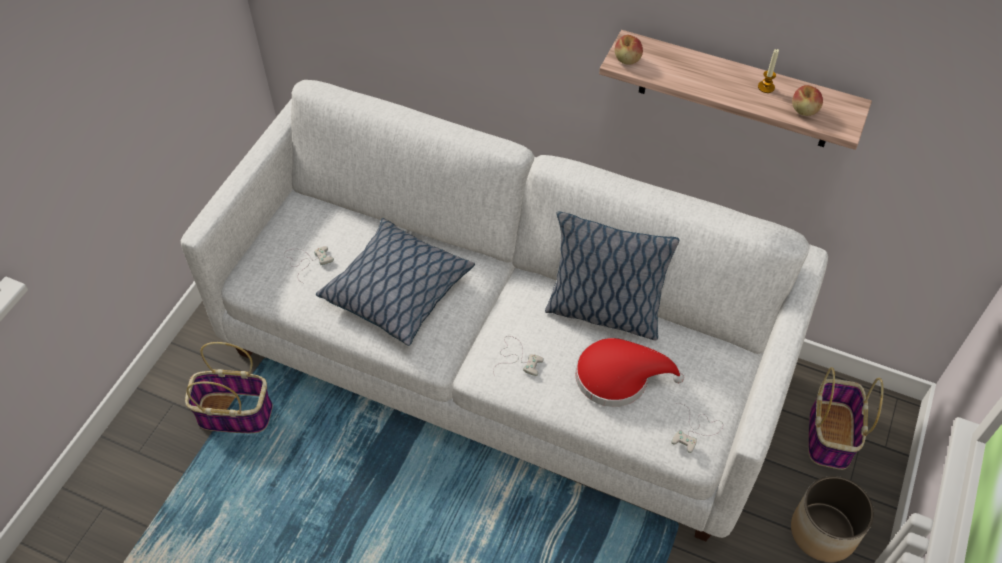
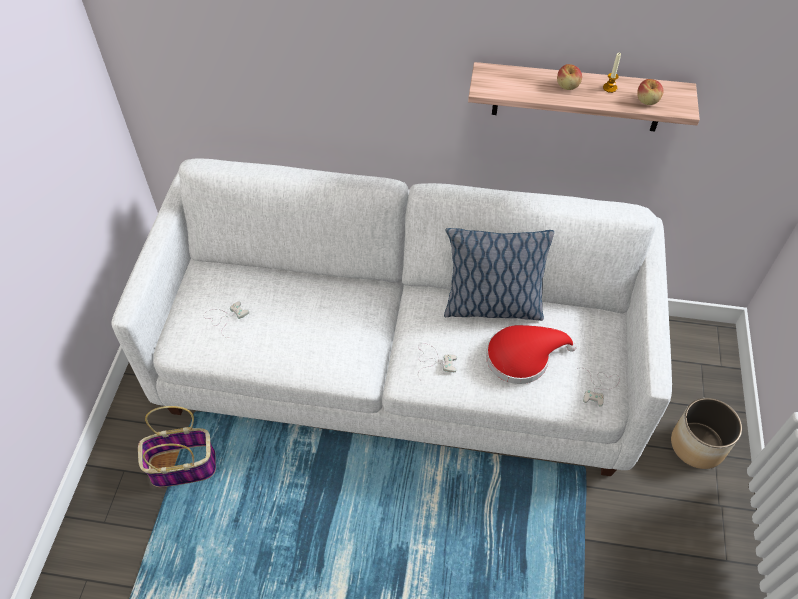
camera: 15 degrees left, 0 degrees up
pillow [316,218,475,346] -> none
apple [615,35,643,65] -> apple moved to [557,64,582,90]
basket [808,367,883,470] -> none

